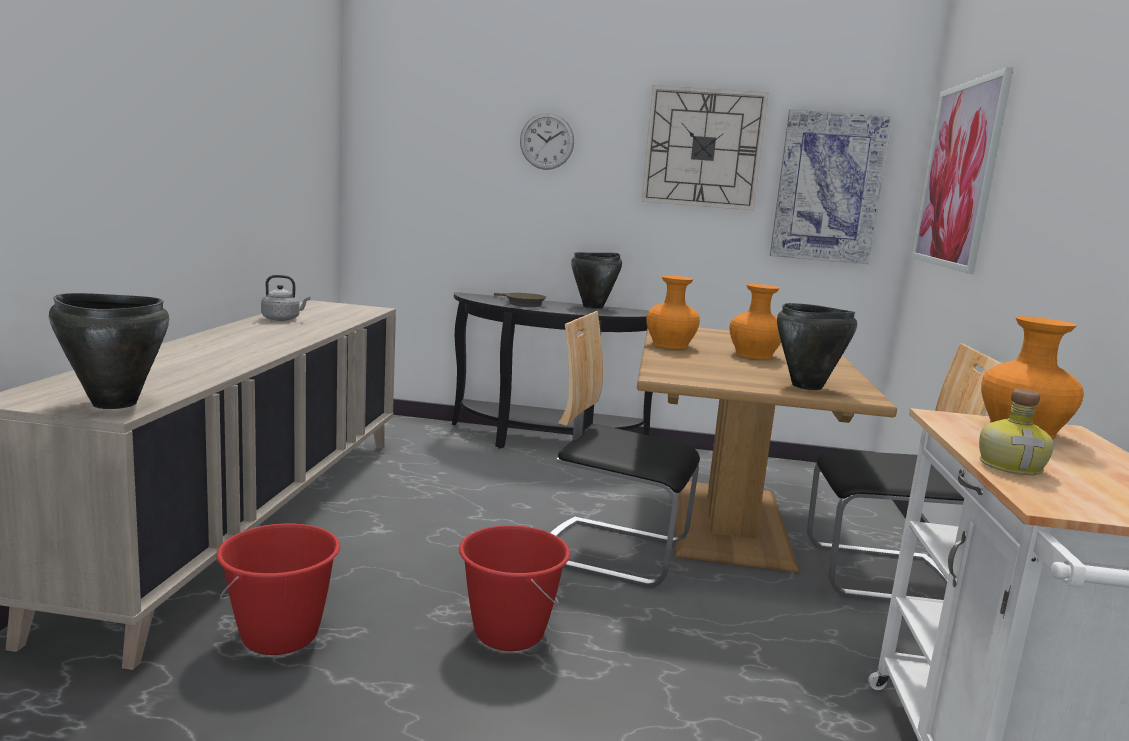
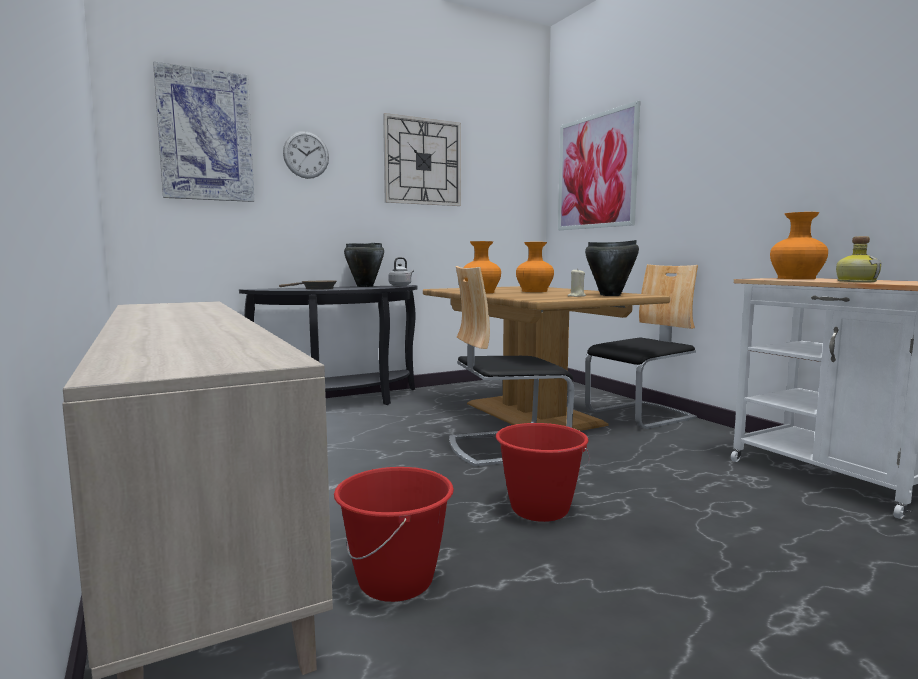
camera: 35 degrees left, 5 degrees down
black cooking pot [49,293,169,409] -> none
grey kettle [261,275,310,321] -> grey kettle moved to [389,257,414,286]
picture [770,109,893,264] -> picture moved to [153,61,254,202]
none -> beige candle [568,268,586,297]

